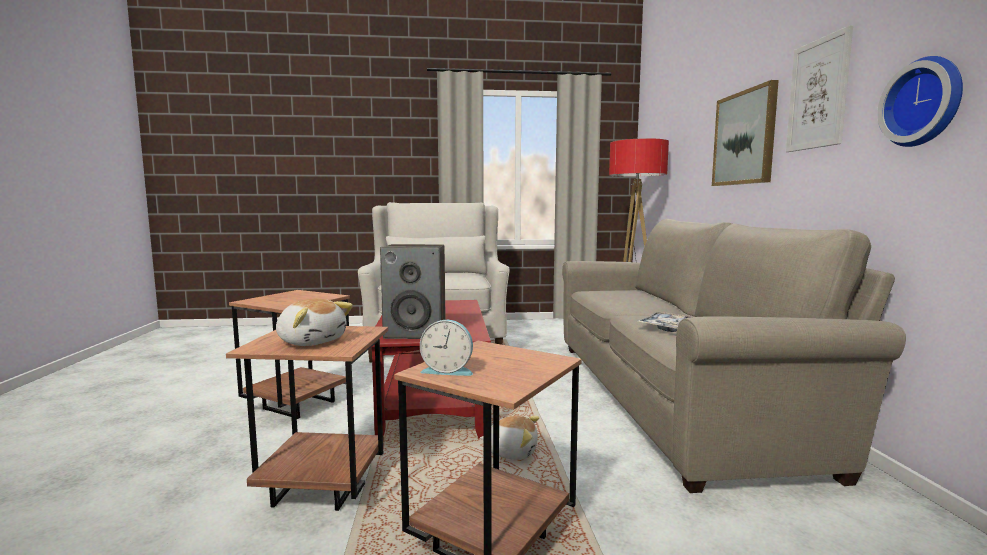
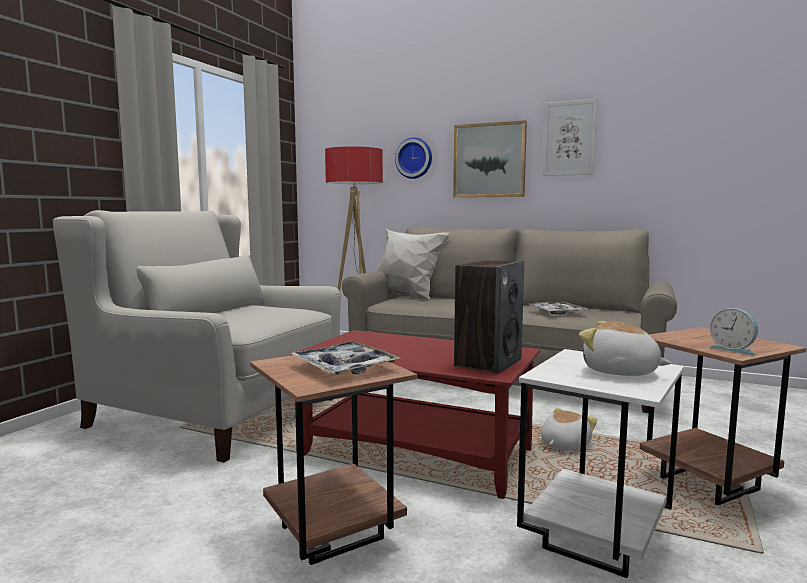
camera: 60 degrees left, 0 degrees up
brown side table [226,326,388,511] -> white side table [517,349,684,578]
plush toy [276,298,353,346] -> plush toy turned 120 degrees counterclockwise [579,321,671,376]
alarm clock [420,320,473,376] -> alarm clock turned 105 degrees clockwise [709,308,758,355]
wall clock [877,56,963,147] -> wall clock moved to [395,137,432,179]
none -> tray [291,342,400,375]
none -> white pillow [377,228,451,301]

